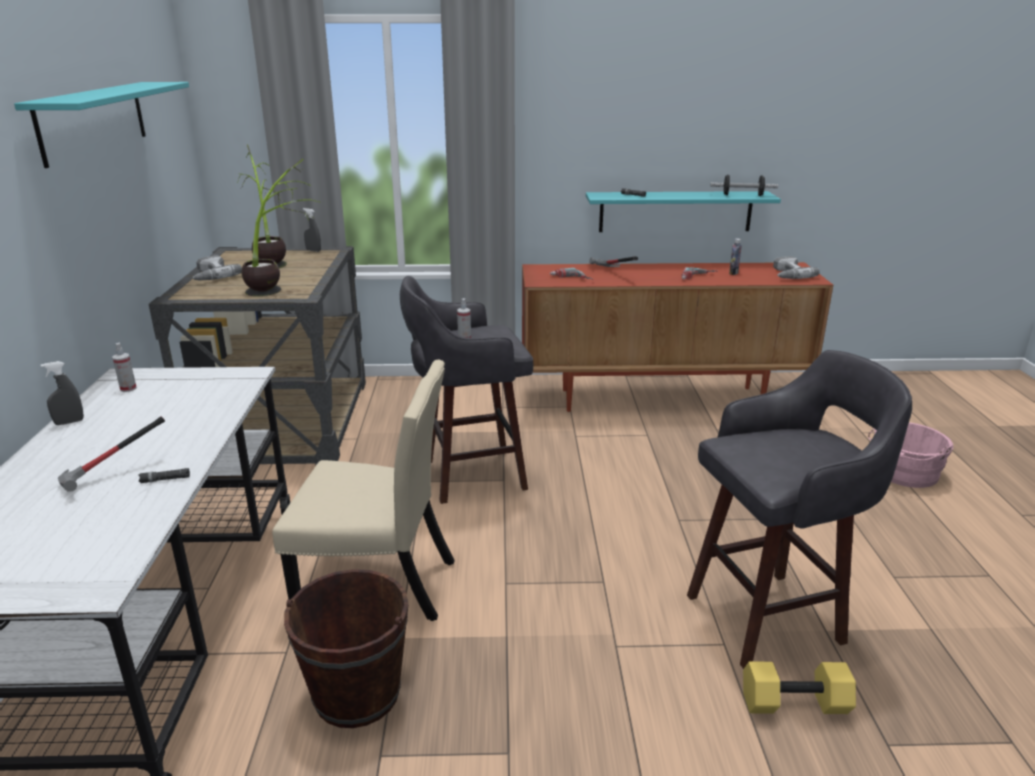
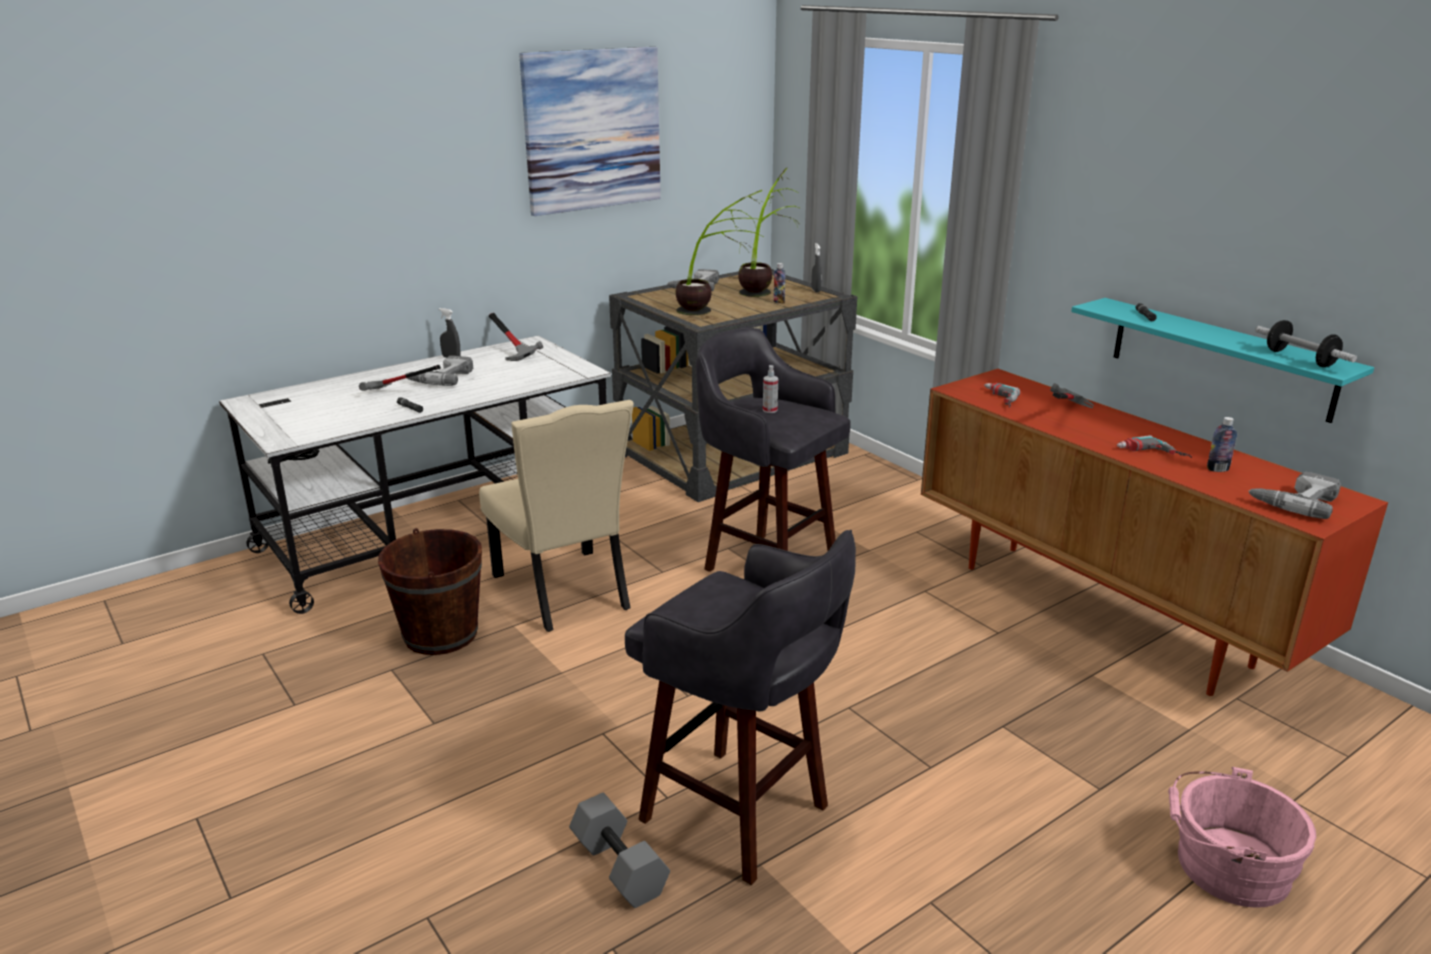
camera: 55 degrees right, 0 degrees up
turquoise shelf [14,82,189,168] -> picture [519,47,661,216]
spray bottle [112,343,137,392] -> hammer [489,313,543,361]
yellow dumbbell [743,662,856,714] -> grey dumbbell [569,793,670,908]
none -> power drill [405,356,473,386]
none -> bottle [773,263,786,304]

